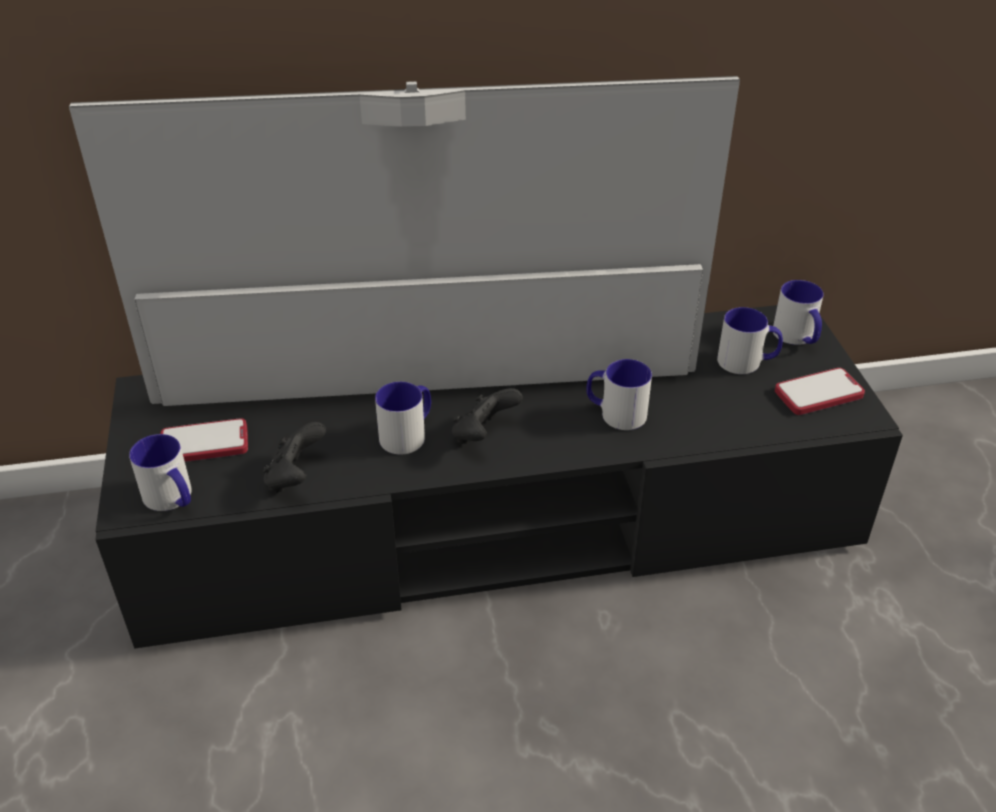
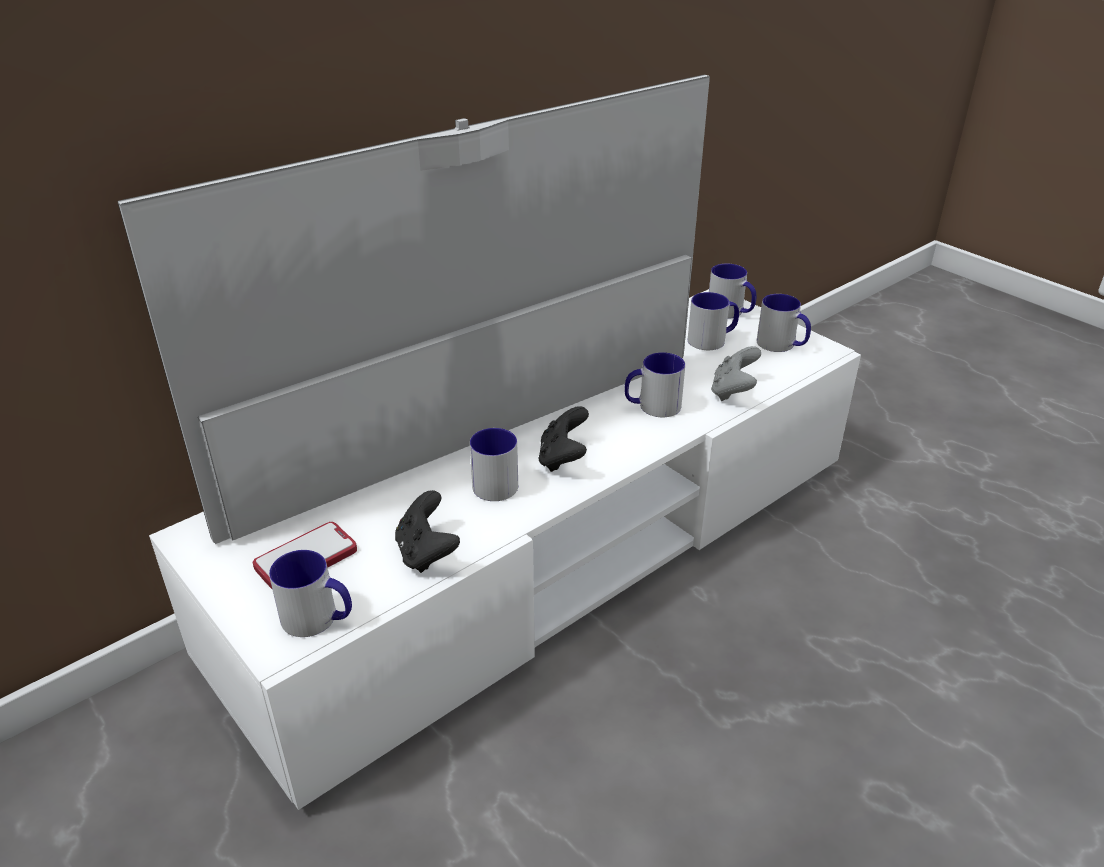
camera: 30 degrees left, 5 degrees down
black tv stand [95,305,903,648] -> white tv stand [149,289,861,810]
phone [775,368,865,415] -> mug [757,294,811,352]
none -> grey game controller [711,346,761,401]

